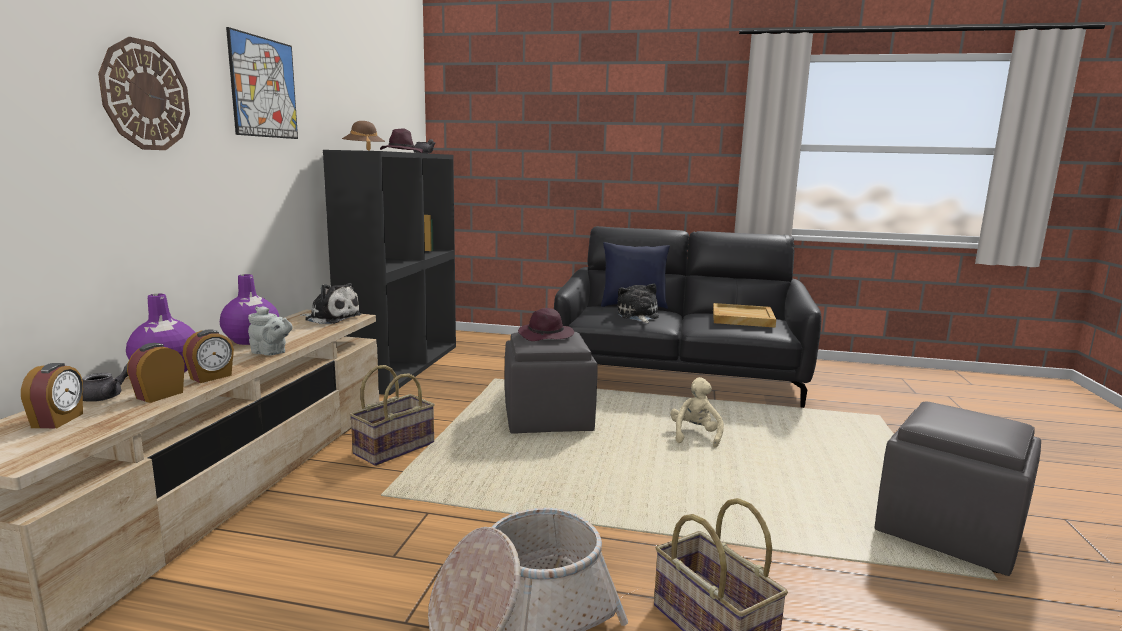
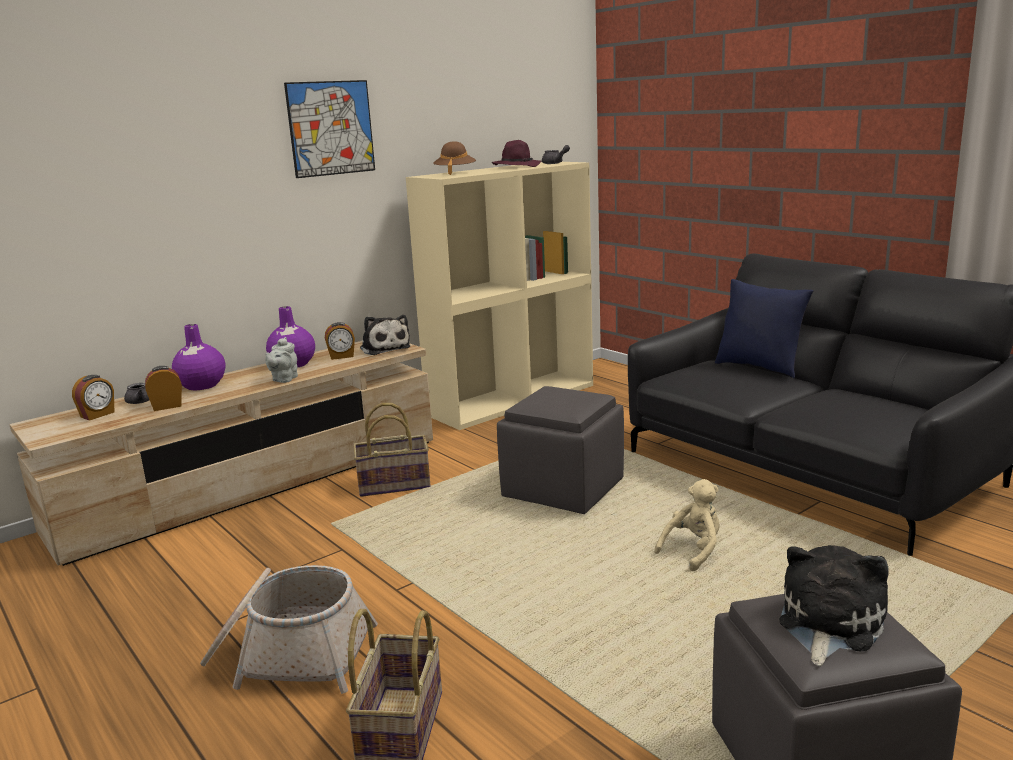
camera: 40 degrees right, 5 degrees up
wall clock [98,37,190,150] -> none
alarm clock [183,330,234,383] -> alarm clock moved to [325,322,355,360]
grey teapot [248,306,293,356] -> grey teapot turned 45 degrees clockwise [265,337,298,383]
black bookcase [323,150,456,395] -> beige bookcase [406,162,593,430]
purple hat [518,308,574,341] -> none
plush toy [617,284,659,323] -> plush toy moved to [779,545,889,666]
beige tray [713,303,776,328] -> none

